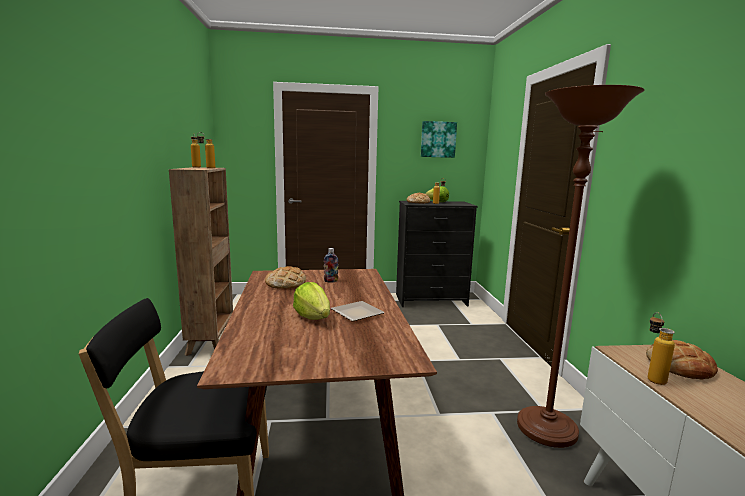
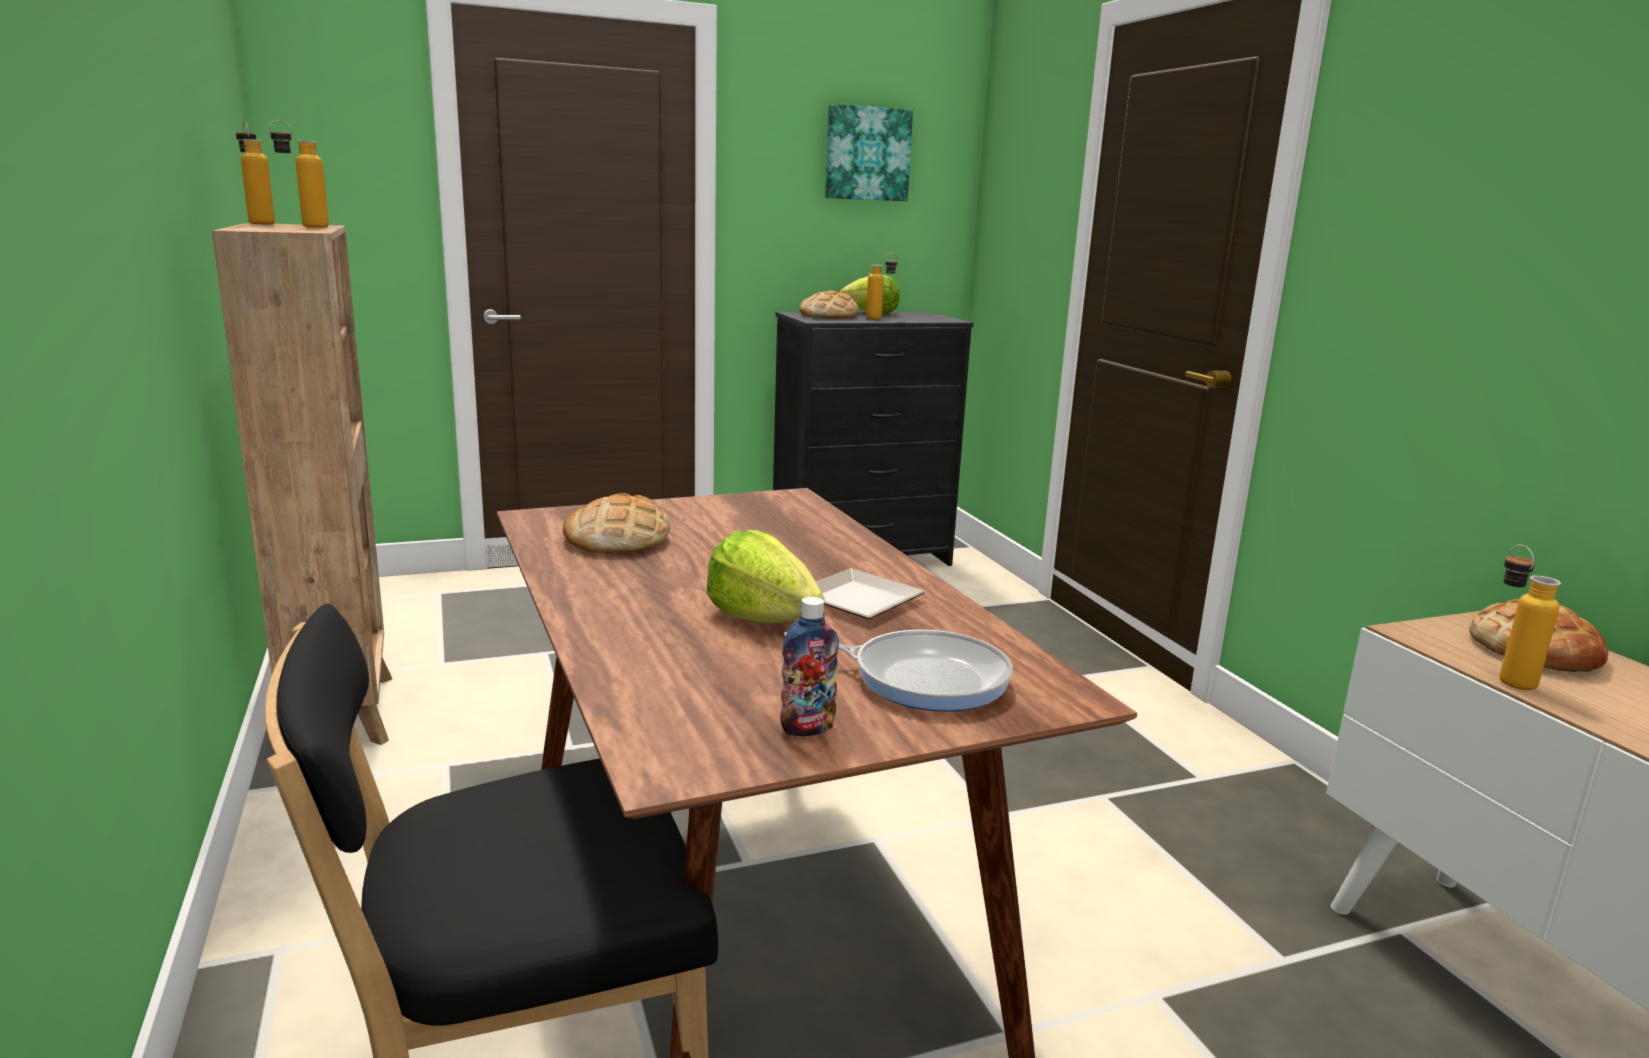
camera: 15 degrees left, 5 degrees up
bottle [324,248,338,282] -> bottle moved to [780,597,839,736]
brown floor lamp [517,85,645,448] -> none
none -> frying pan [784,630,1013,711]

